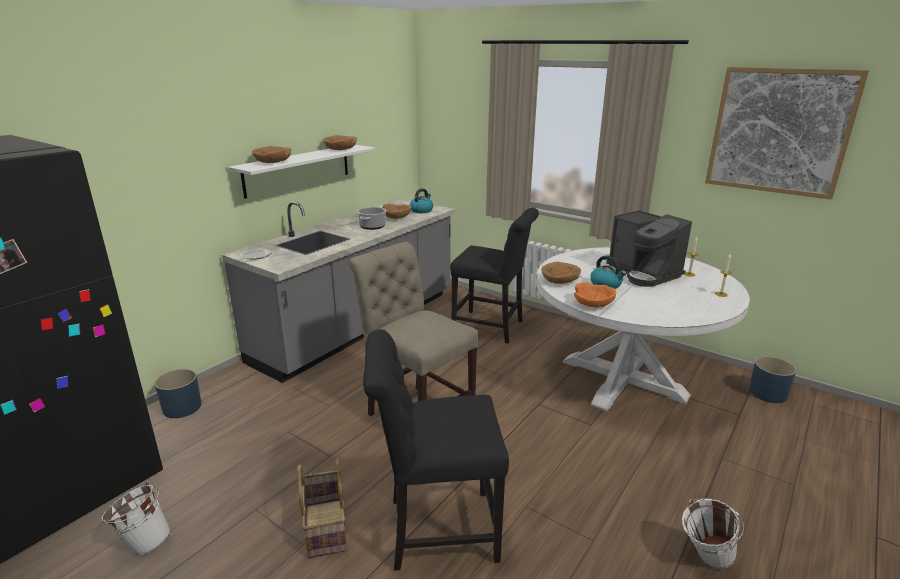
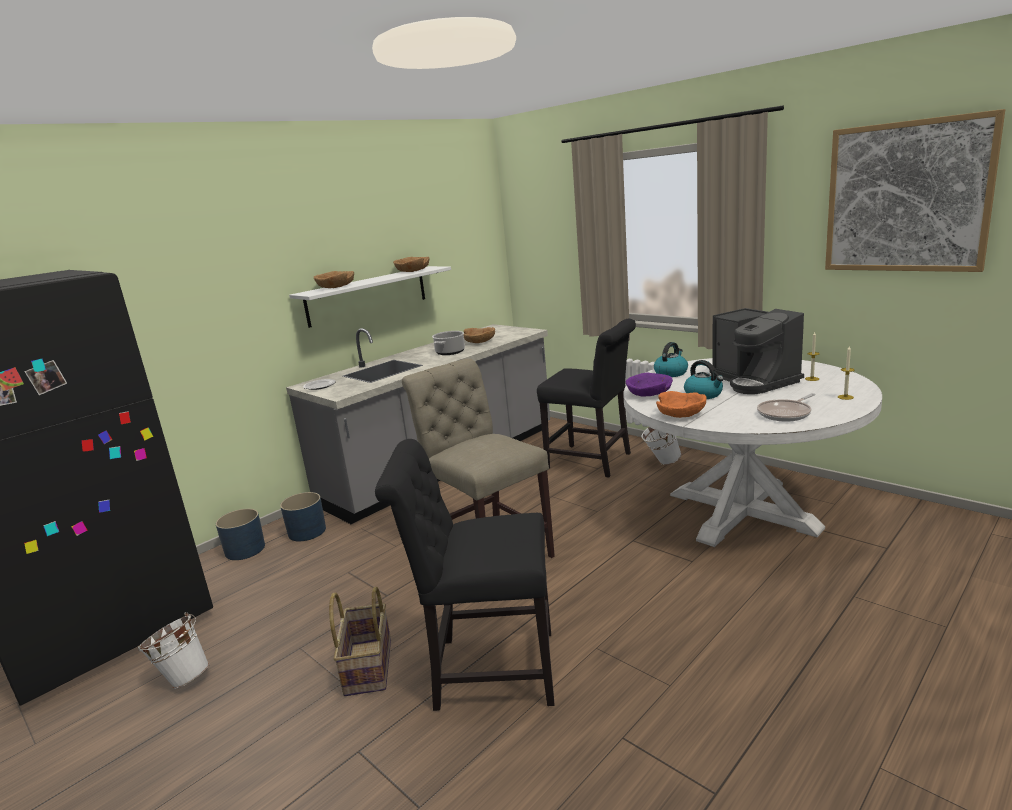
camera: 10 degrees right, 5 degrees down
kettle [410,188,433,213] -> kettle moved to [654,342,688,377]
brown bowl [541,262,581,284] -> purple bowl [626,372,673,397]
white bucket [682,498,744,569] -> white bucket moved to [642,427,682,465]
blue planter [749,356,796,403] -> blue planter moved to [280,492,326,541]
none -> frying pan [757,393,816,422]

